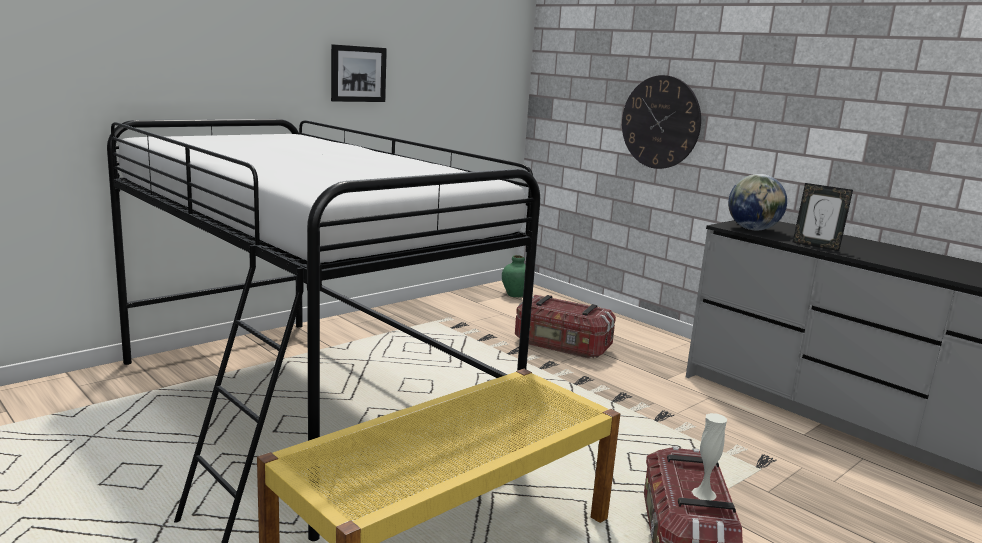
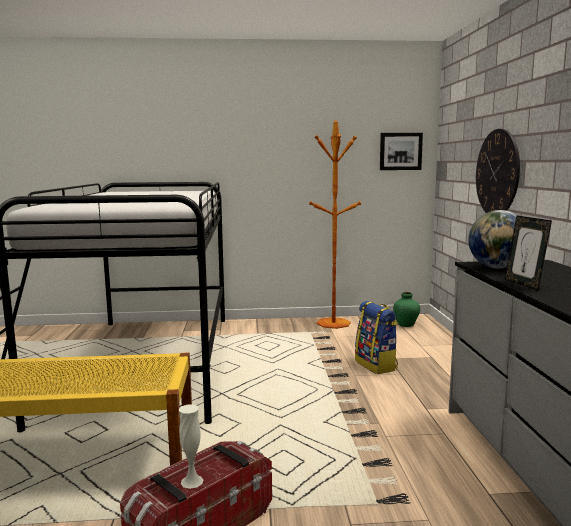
camera: 40 degrees right, 5 degrees down
picture [331,44,387,102] -> picture moved to [380,133,423,170]
storage box [515,295,616,359] -> backpack [355,301,398,374]
none -> orange clothes rack [309,120,361,329]

